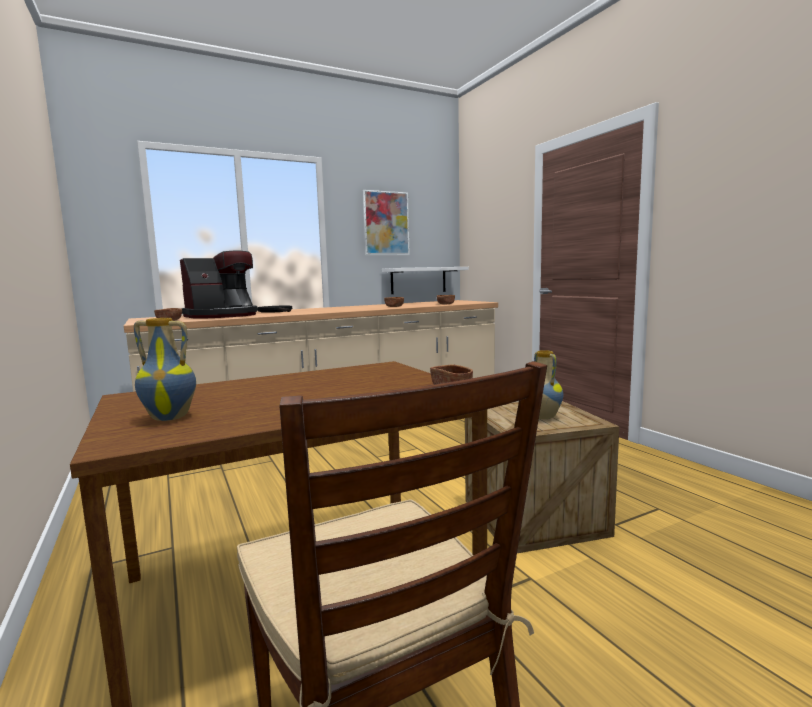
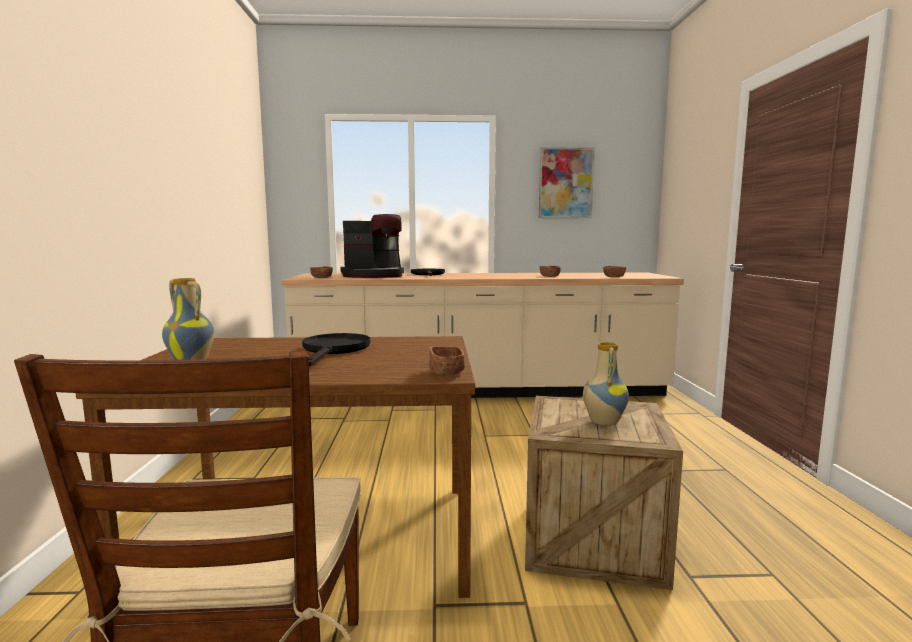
camera: 25 degrees right, 0 degrees up
white shelf [382,267,469,294] -> none
none -> black frying pan [302,333,370,366]

